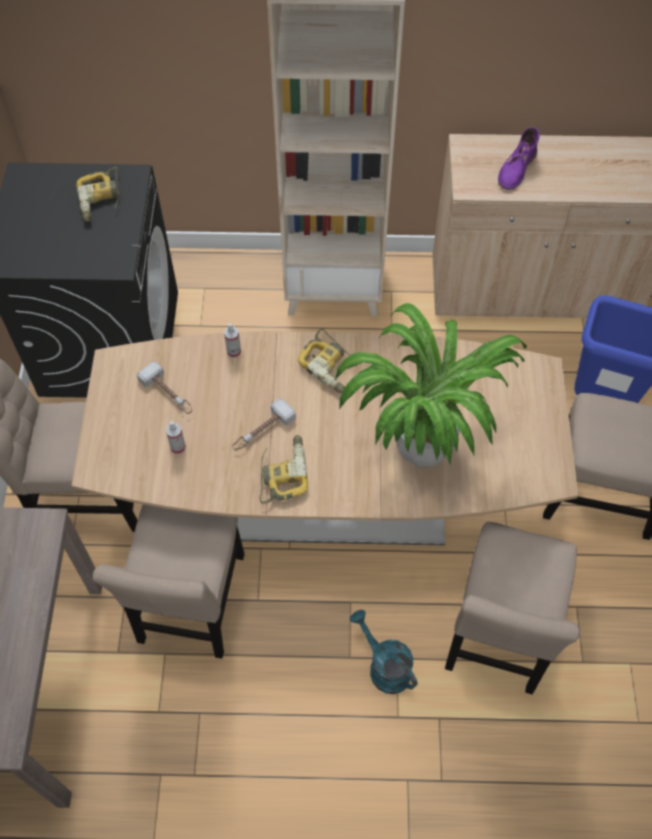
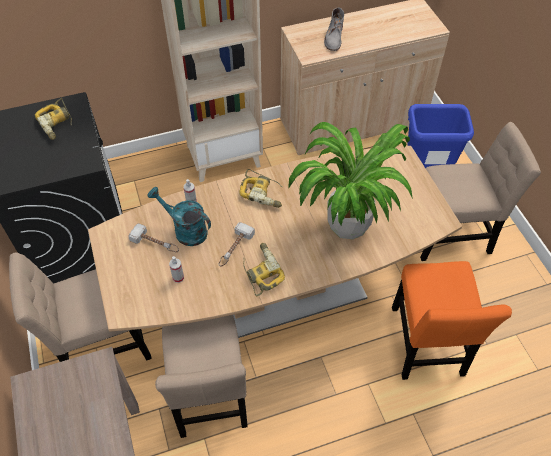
camera: 20 degrees left, 5 degrees down
turquoise watering can [350,610,418,694] -> turquoise watering can moved to [148,187,211,246]
beige chair [445,522,580,694] -> orange chair [392,261,512,380]
purple boot [498,127,540,190] -> grey boot [324,8,344,51]

